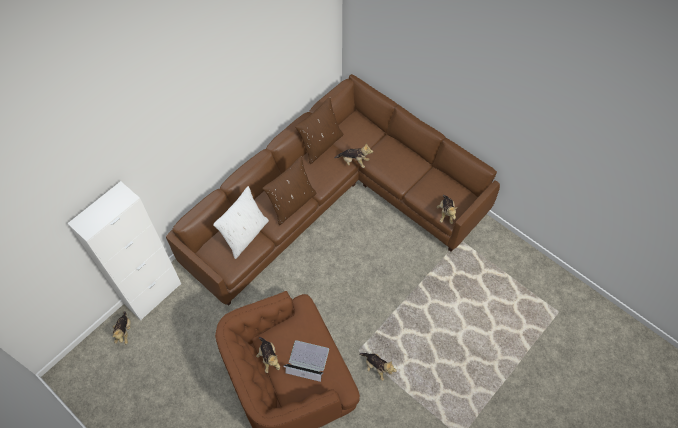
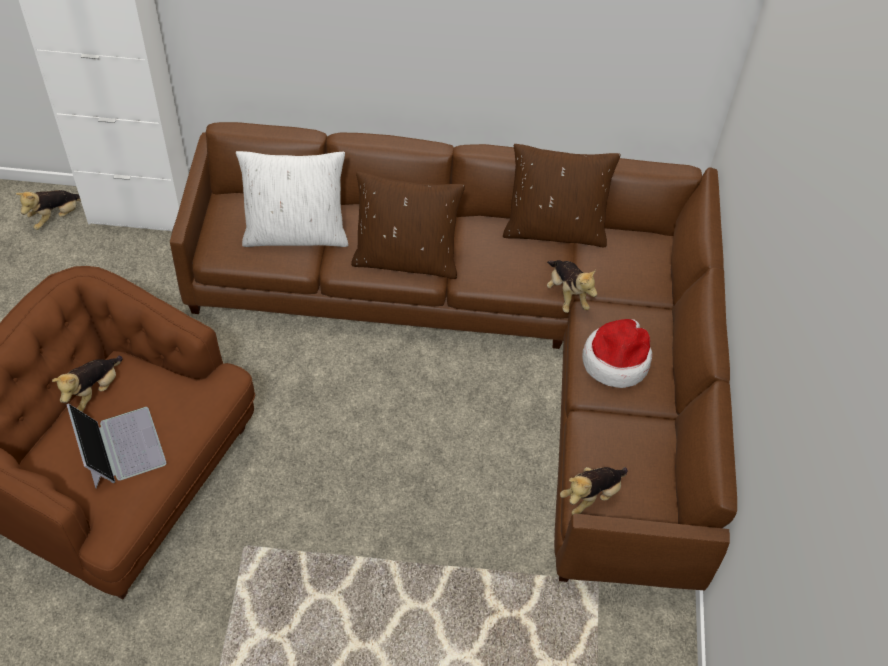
camera: 50 degrees right, 5 degrees down
plush toy [359,353,397,381] -> none
none -> hat [582,319,652,388]

